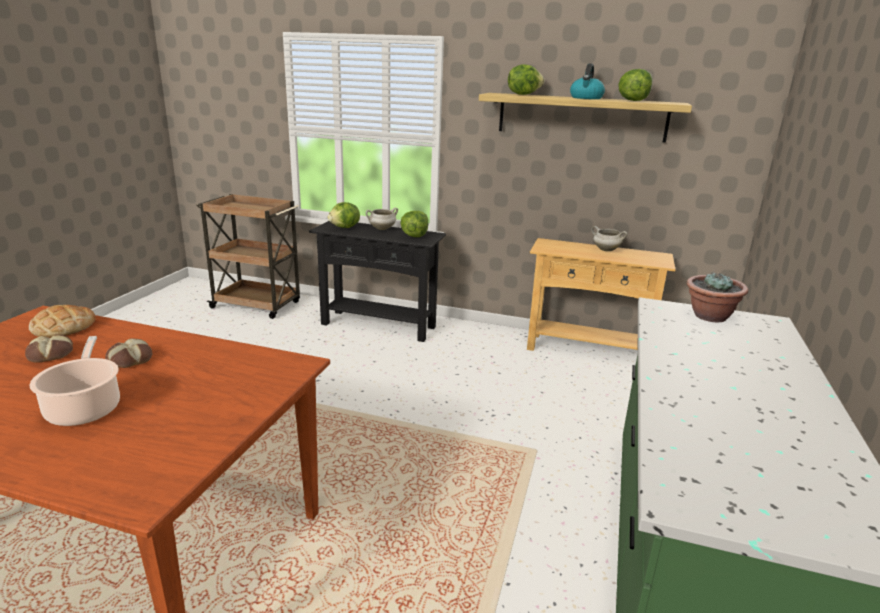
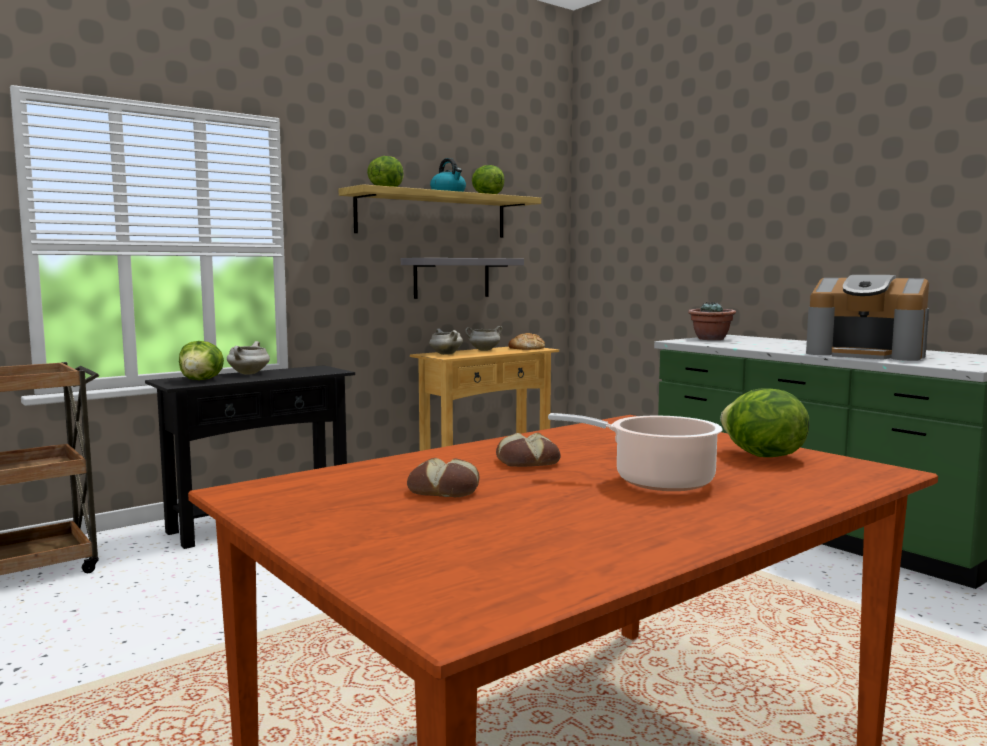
camera: 55 degrees left, 15 degrees down
bread [29,305,96,338] -> bread moved to [508,333,545,350]
lettuce [400,211,428,237] -> lettuce moved to [720,388,809,457]
none -> grey shelf [401,258,524,299]
none -> white cooking pot [429,329,463,355]
none -> coffee machine [806,275,929,361]

